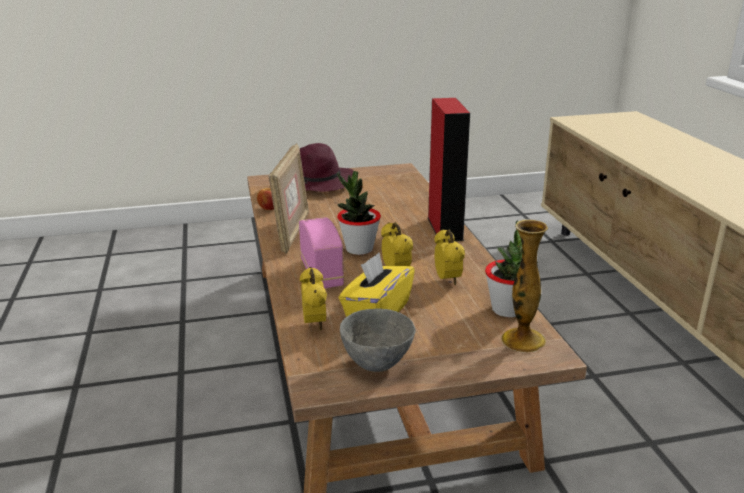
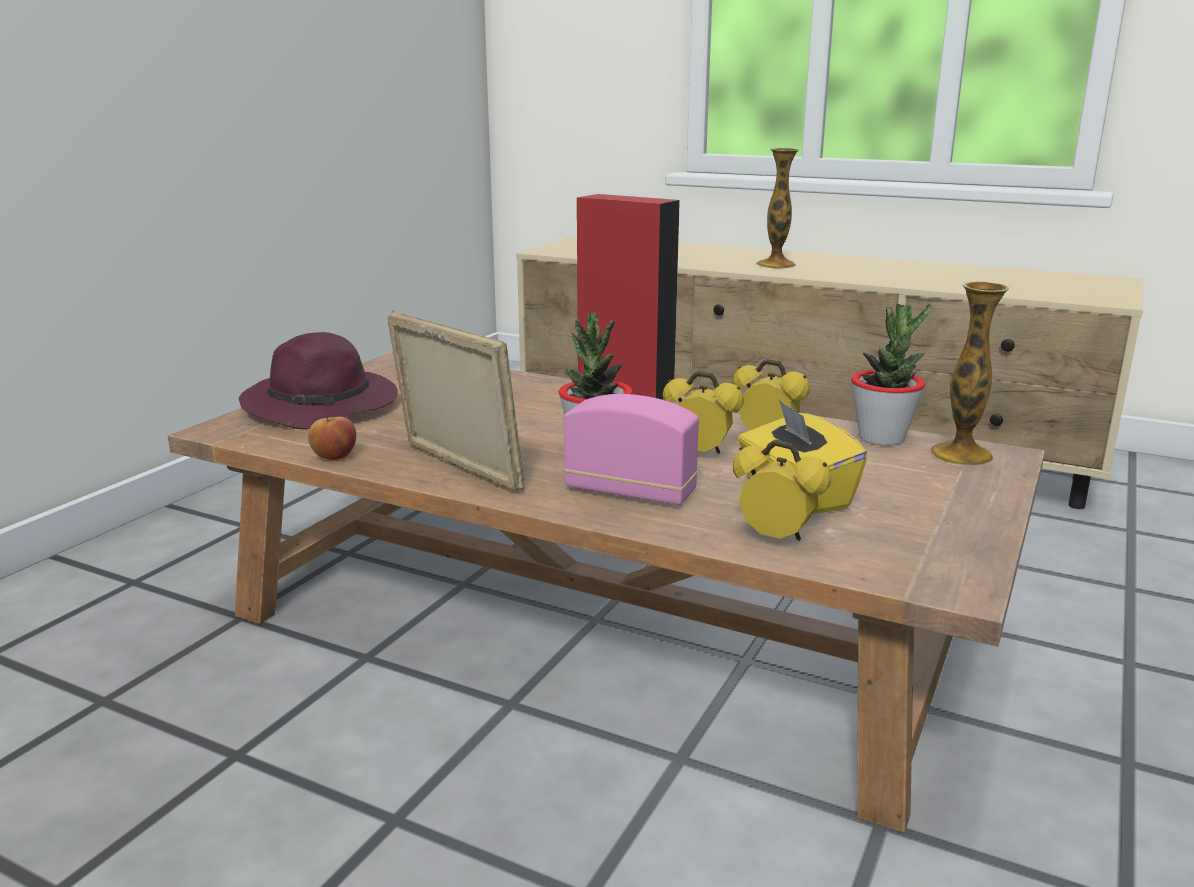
camera: 50 degrees left, 5 degrees down
grey bowl [340,308,416,372] -> none
none -> vase [756,148,798,268]

